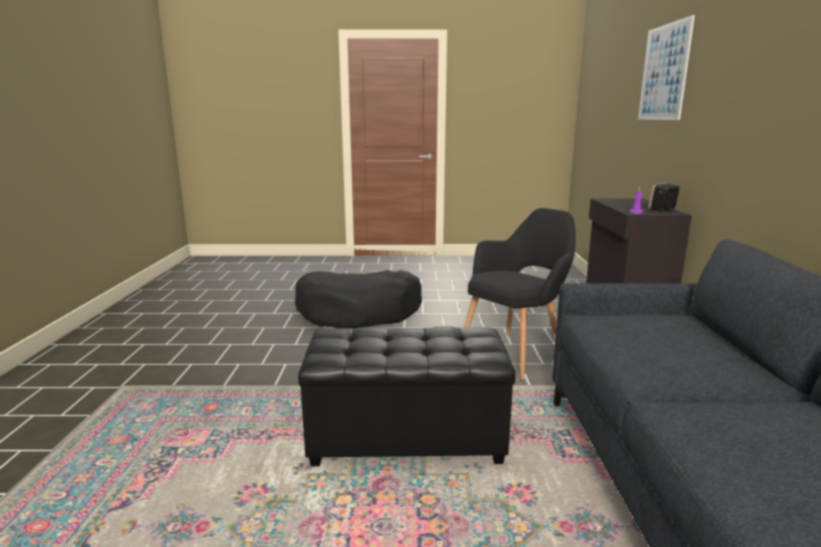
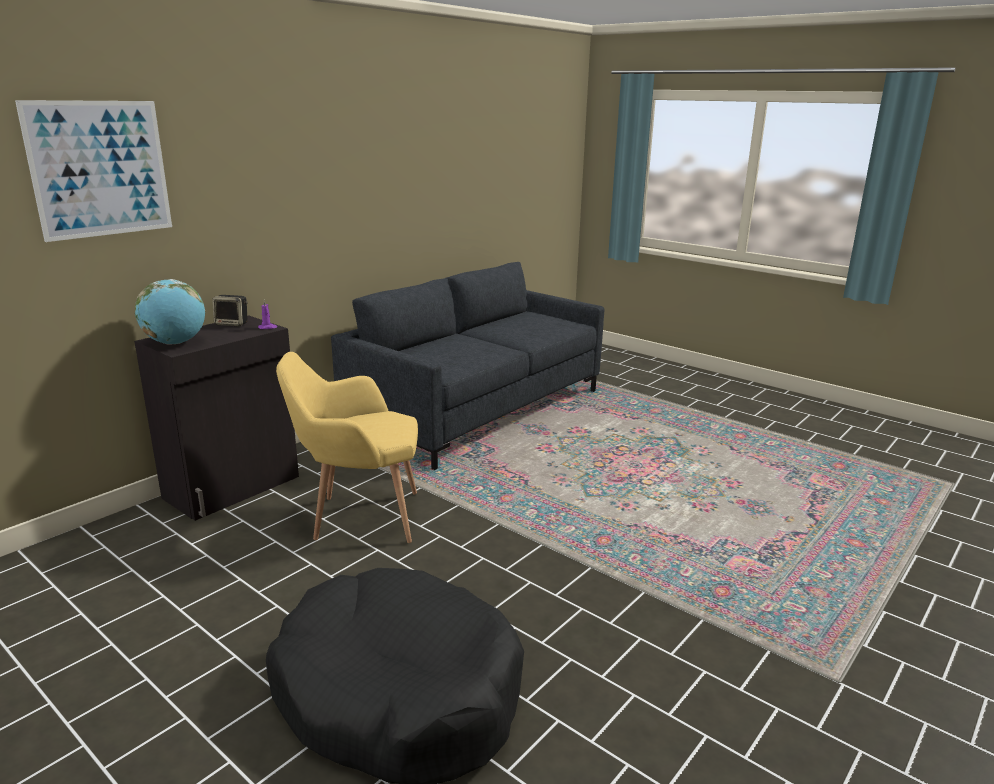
camera: 140 degrees left, 5 degrees up
black ottoman [298,326,515,466] -> none
black armchair [464,208,576,380] -> yellow armchair [276,352,418,543]
none -> globe [135,279,205,345]

